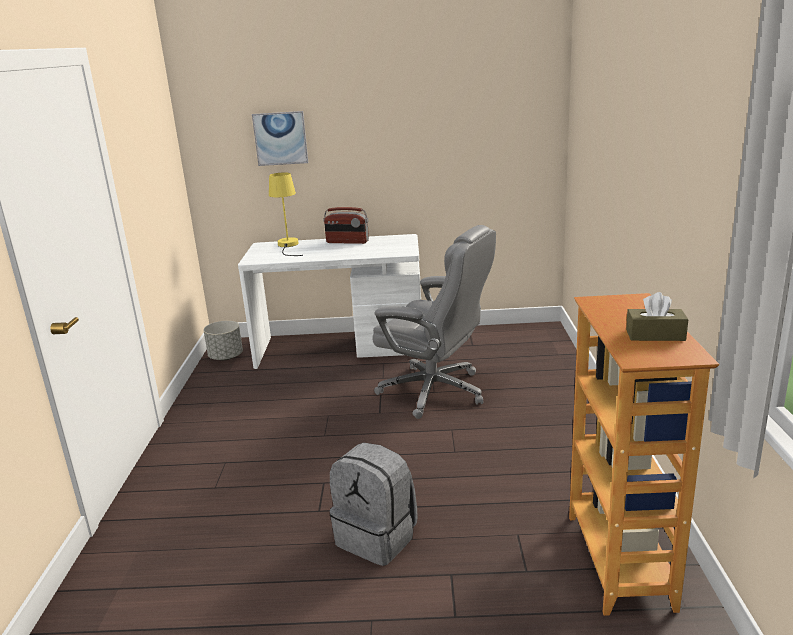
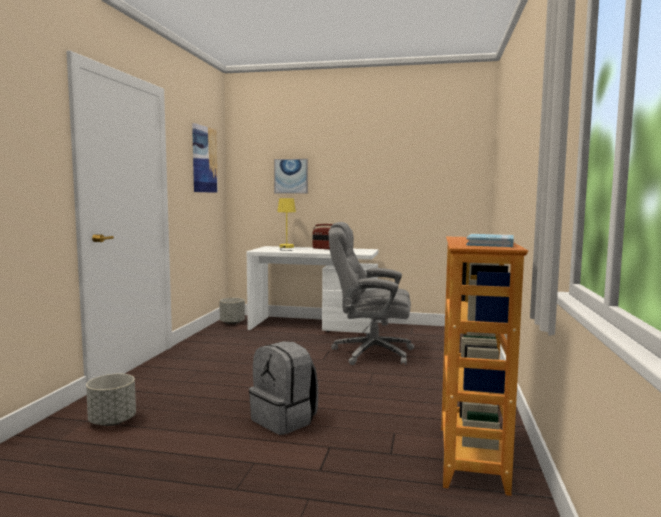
camera: 10 degrees right, 15 degrees down
grey office chair [372,225,496,419] -> grey office chair turned 150 degrees clockwise [329,222,414,365]
brown tissue box [626,292,688,341] -> blue book [466,234,514,247]
none -> grey planter [86,374,136,426]
none -> picture [192,123,218,193]

